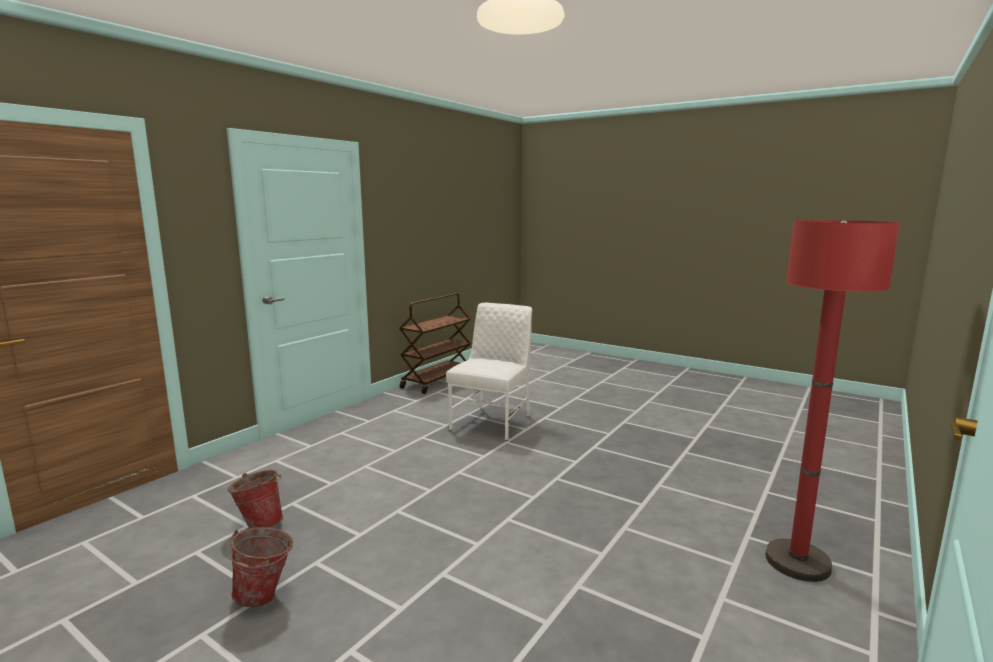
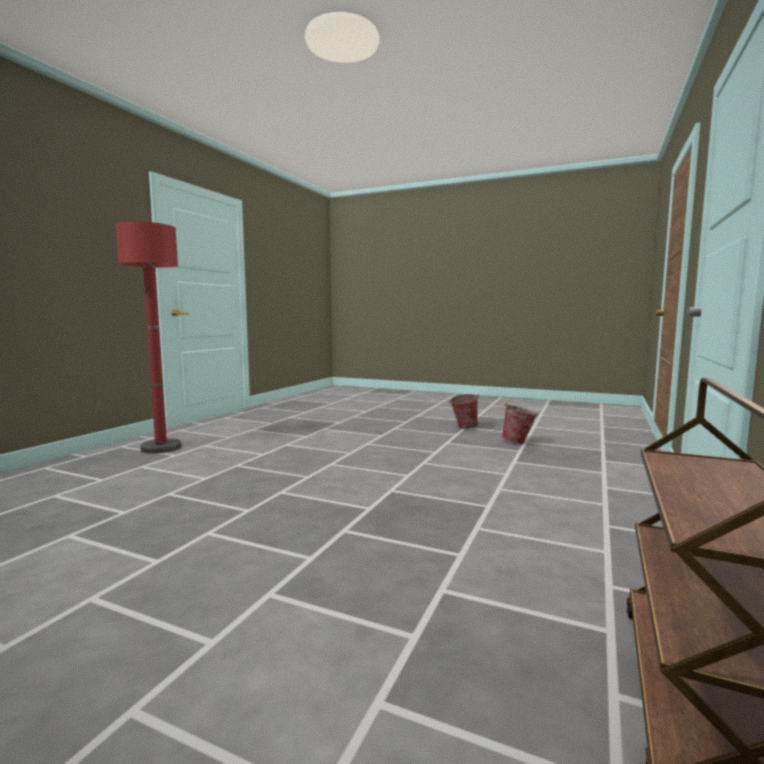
camera: 170 degrees right, 5 degrees down
white chair [446,303,532,441] -> none

